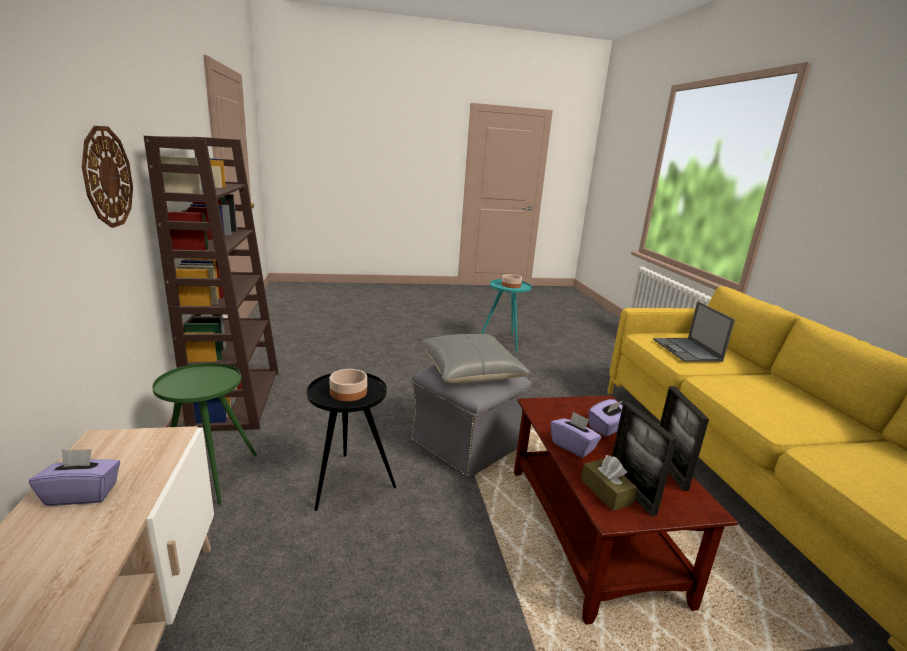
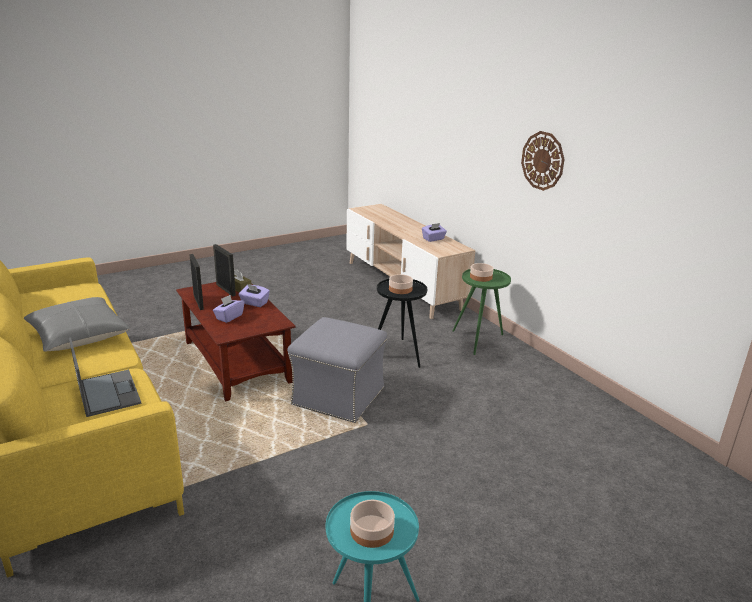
camera: 160 degrees right, 5 degrees up
brown bookcase [144,136,279,431] -> none
grey pillow [420,334,530,383] -> grey pillow moved to [24,297,130,352]
none -> bowl [470,263,494,282]

